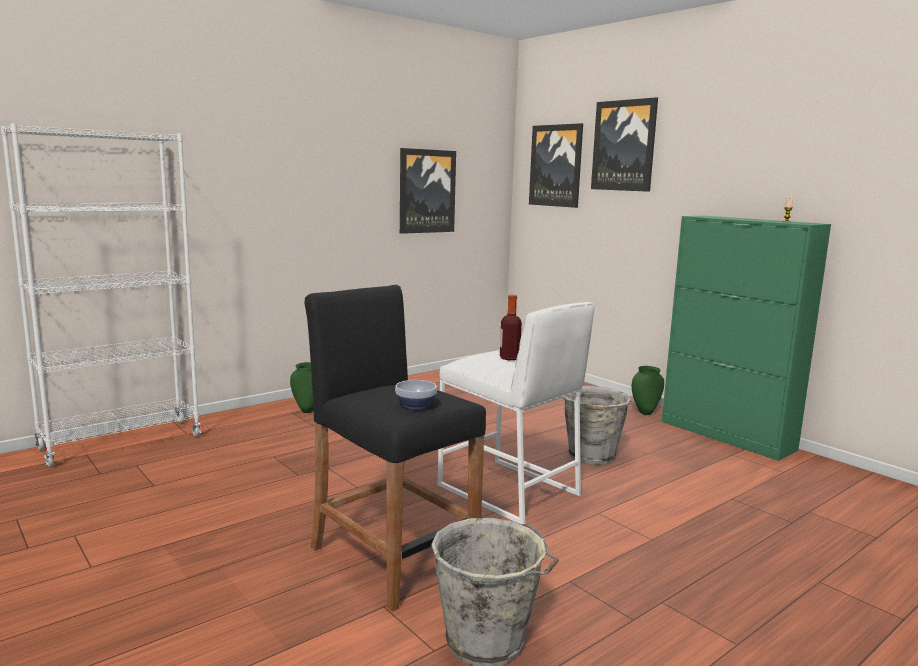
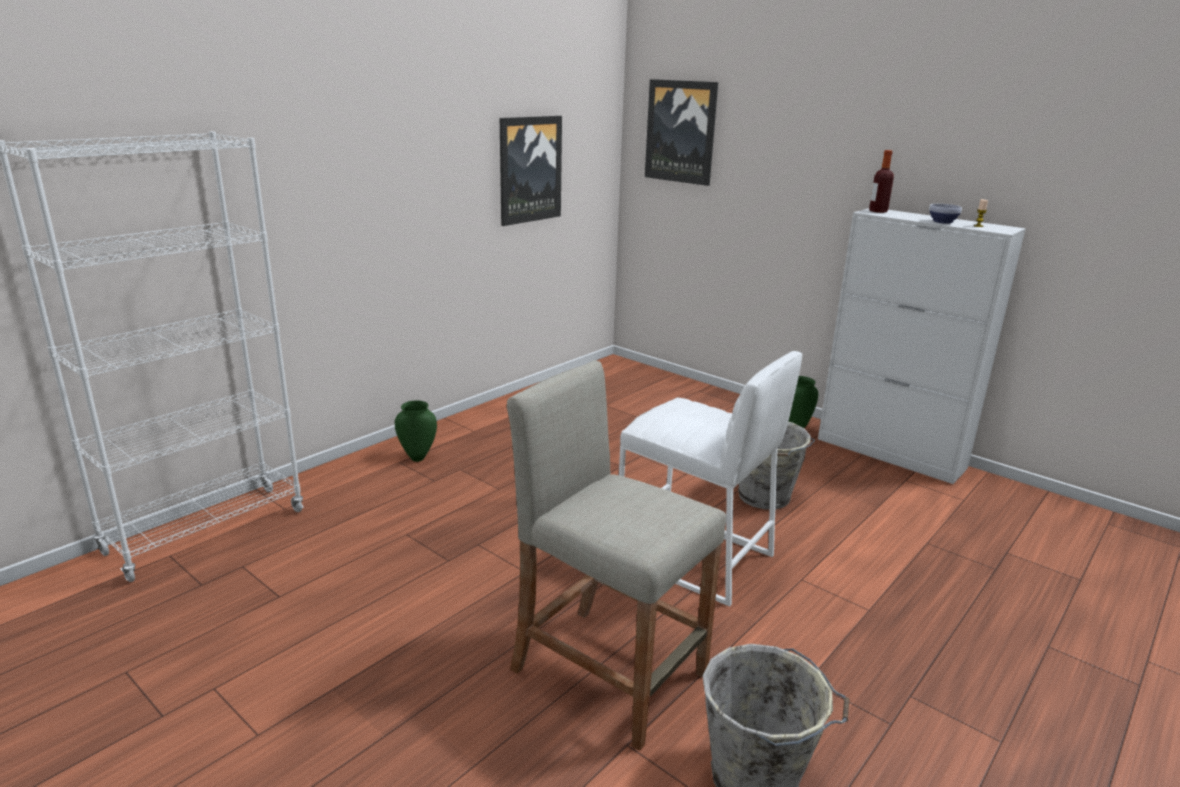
camera: 10 degrees left, 10 degrees up
black stool [305,285,486,612] -> beige stool [507,360,726,751]
bowl [395,380,437,410] -> bowl moved to [929,204,962,224]
bottle [500,295,522,360] -> bottle moved to [869,150,894,213]
picture [591,97,658,192] -> none
green cabinet [662,216,831,461] -> white cabinet [818,208,1026,484]

